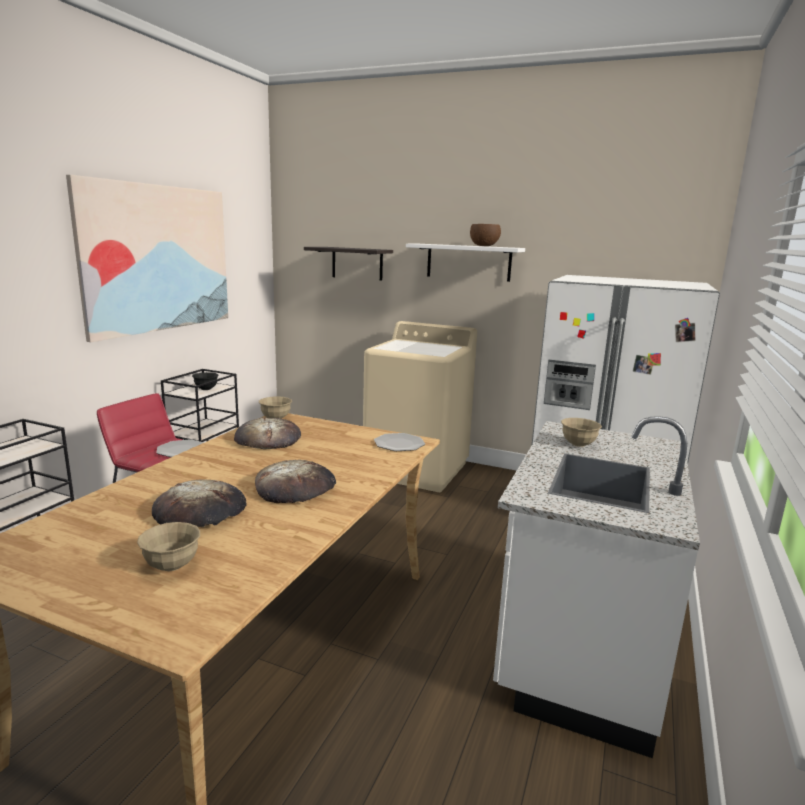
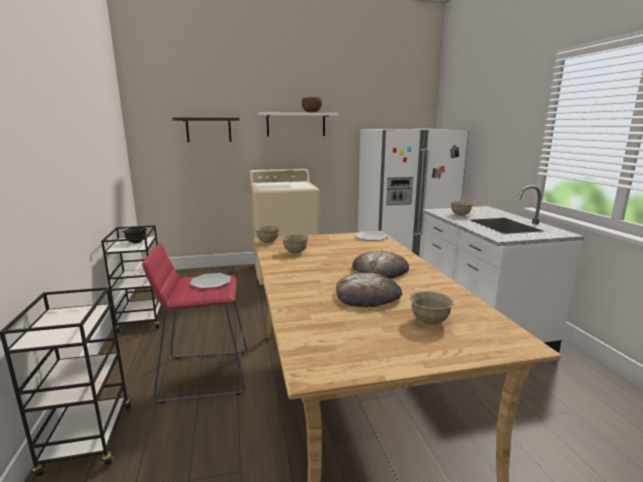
camera: 35 degrees left, 0 degrees up
picture [66,175,228,342] -> none
bread [234,417,301,449] -> beige bowl [281,234,309,254]

